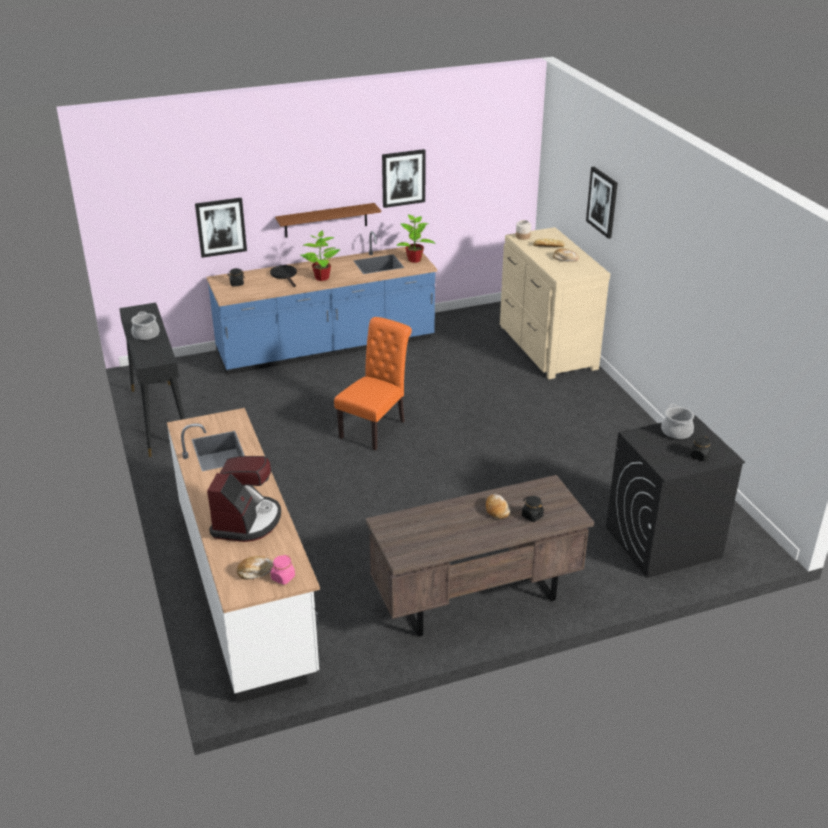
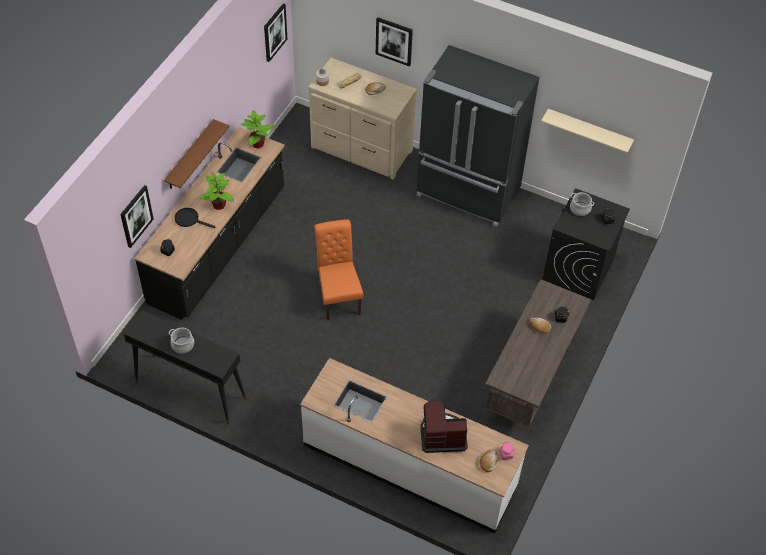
camera: 45 degrees left, 20 degrees up
blue counter [207,231,437,375] -> black counter [135,127,285,320]
coffee machine [207,456,281,542] -> coffee machine turned 60 degrees counterclockwise [421,400,468,453]
picture [382,149,426,208] -> picture moved to [264,3,287,62]
none -> black fridge [416,45,539,227]
none -> beige shelf [541,109,634,153]

